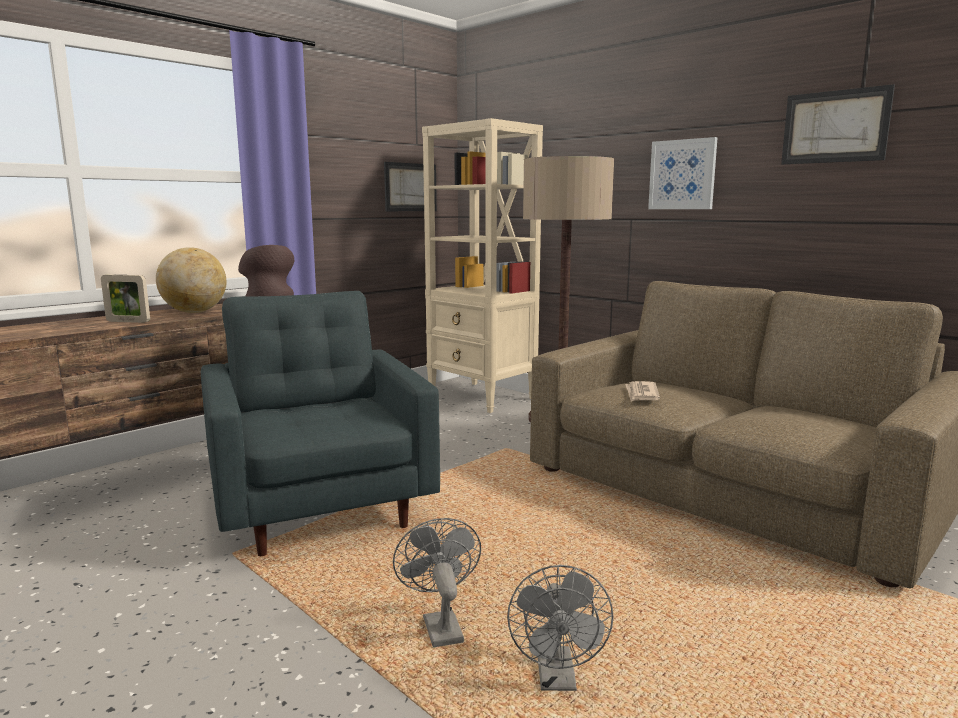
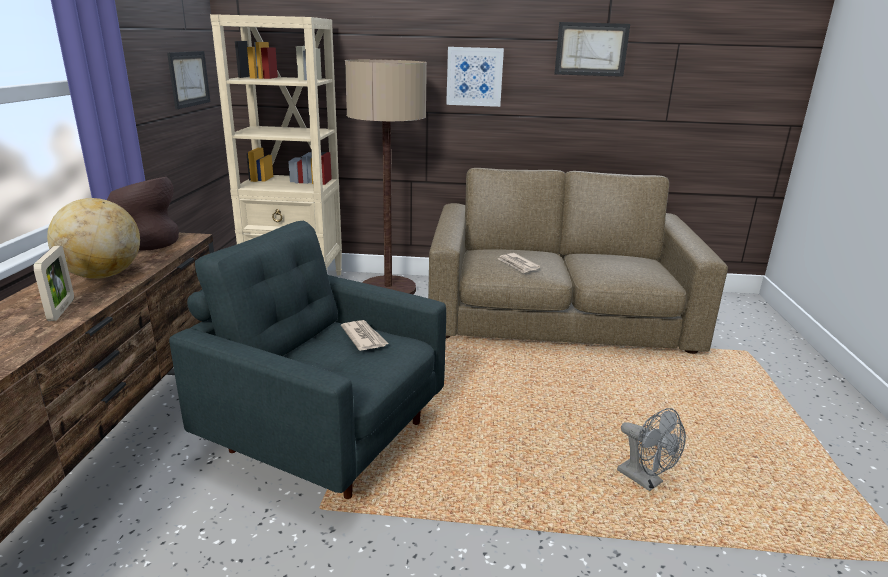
camera: 40 degrees left, 10 degrees up
picture frame [101,274,150,323] -> picture frame turned 75 degrees counterclockwise [33,246,74,321]
grey fan [393,518,481,648] -> none
none -> newspaper [341,320,388,351]

